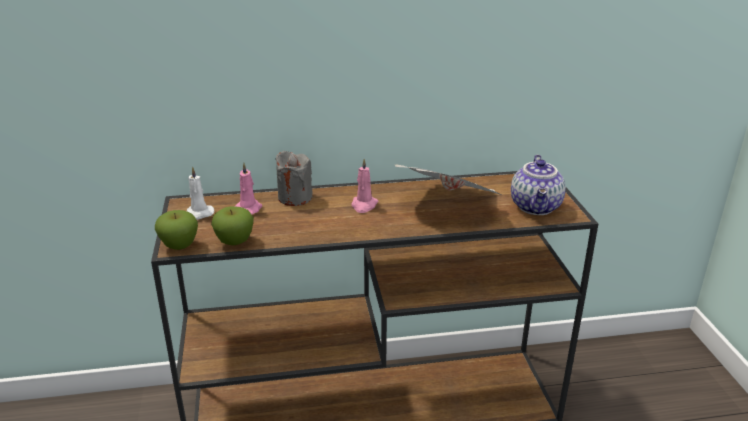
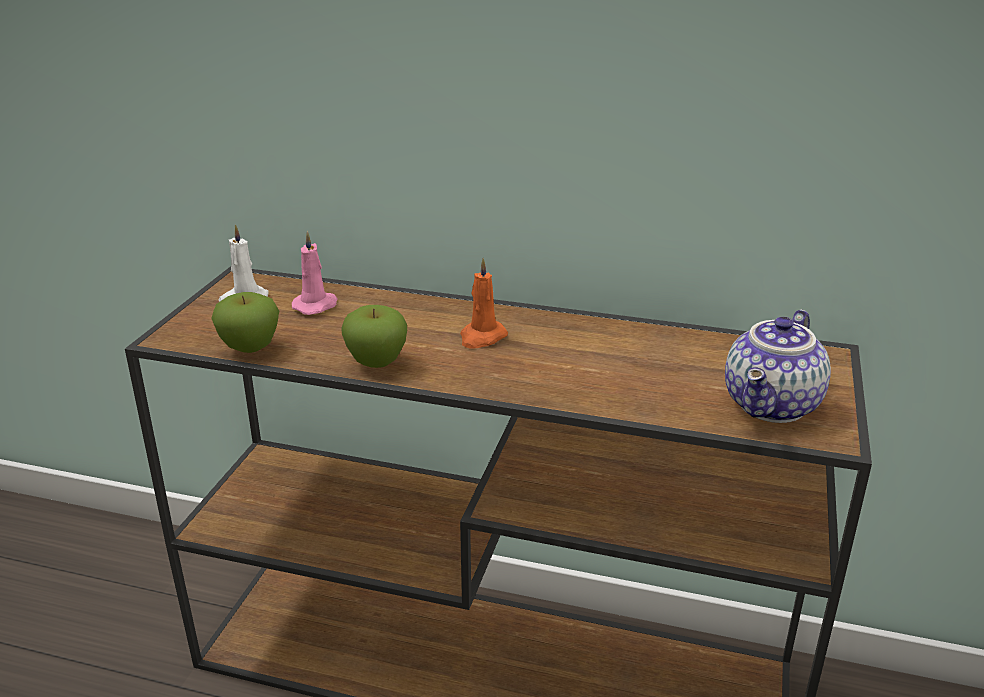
camera: 25 degrees right, 0 degrees up
apple [155,210,198,250] -> apple moved to [341,305,407,368]
grey candle [275,151,313,206] -> none
pink candle [351,159,378,213] -> orange candle [460,258,508,349]
newspaper [395,164,501,195] -> none

